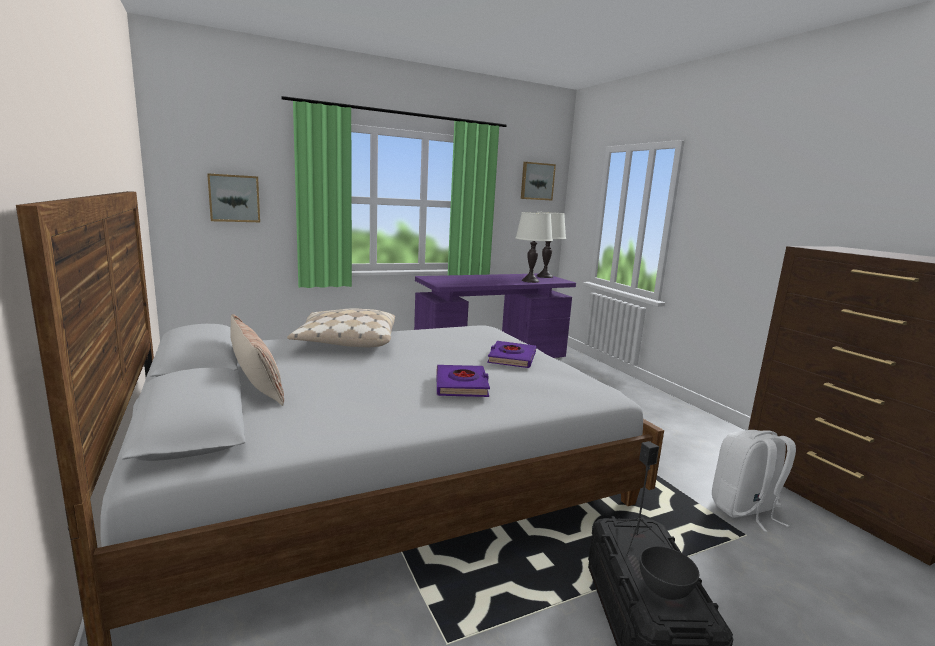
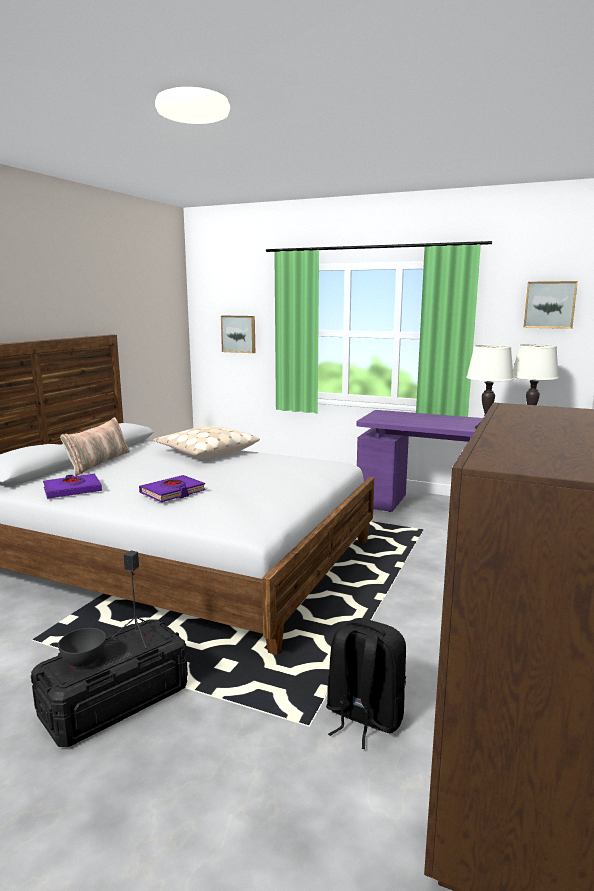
camera: 50 degrees right, 0 degrees up
purple book [487,341,536,368] -> purple book moved to [43,473,102,499]
white backpack [712,430,796,532] -> black backpack [326,618,406,749]

